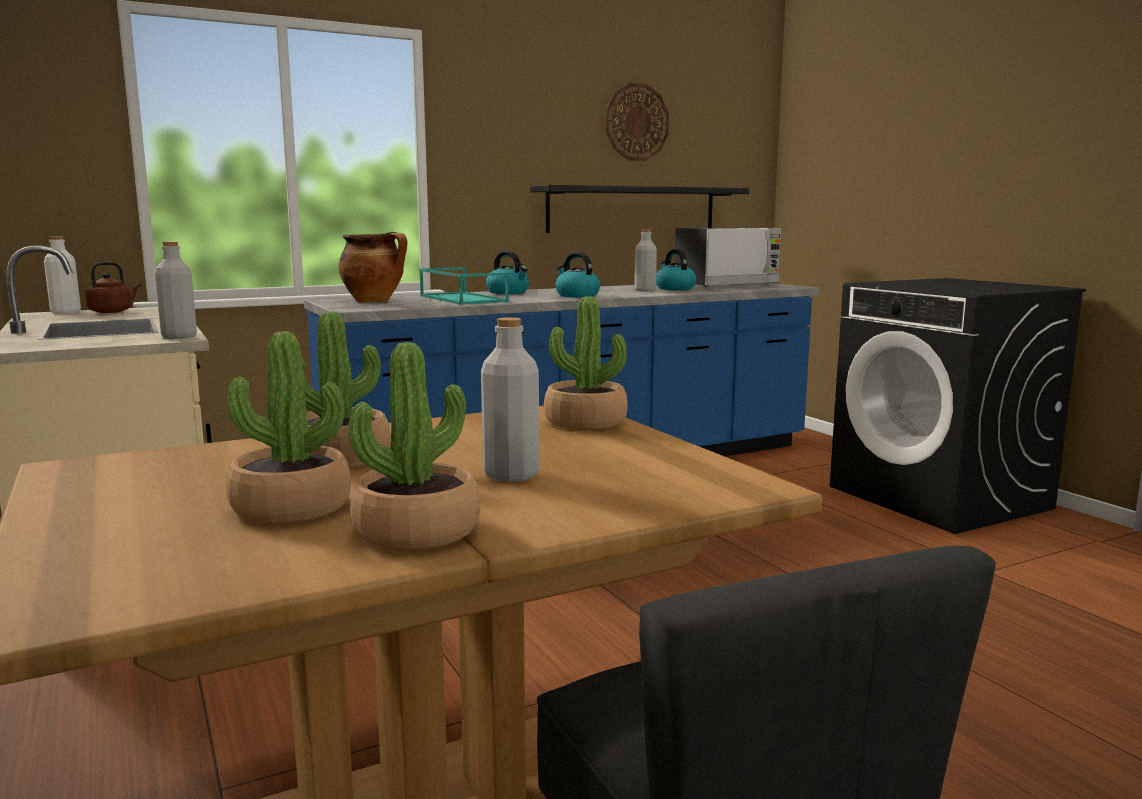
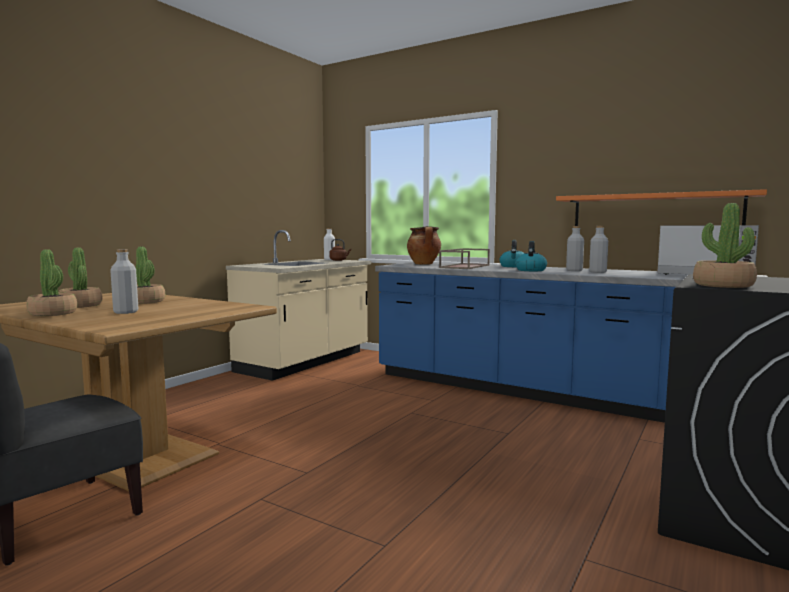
camera: 60 degrees right, 5 degrees down
grey bottle [155,242,197,339] -> grey bottle moved to [566,226,584,271]
turquoise tray [419,267,509,305] -> brown tray [439,248,490,269]
black shelf [530,185,749,233] -> orange shelf [556,189,767,226]
potted plant [544,296,628,430] -> potted plant moved to [693,203,757,288]
wall clock [605,83,669,161] -> none
kettle [656,249,696,290] -> none

